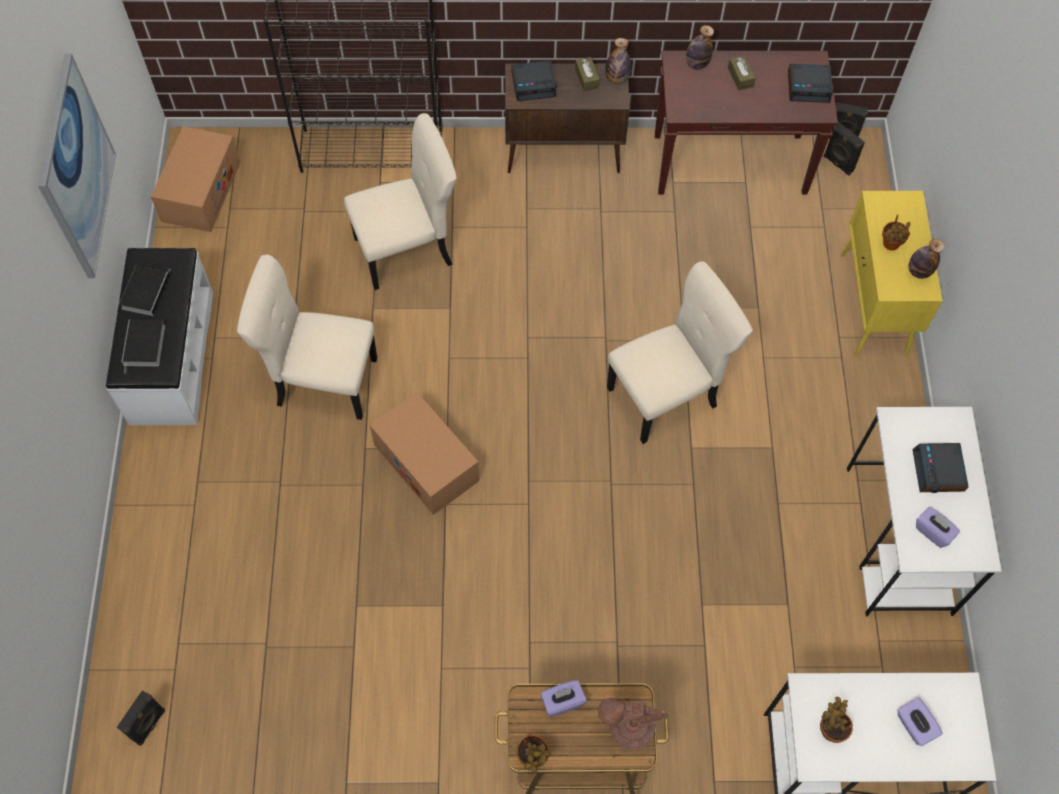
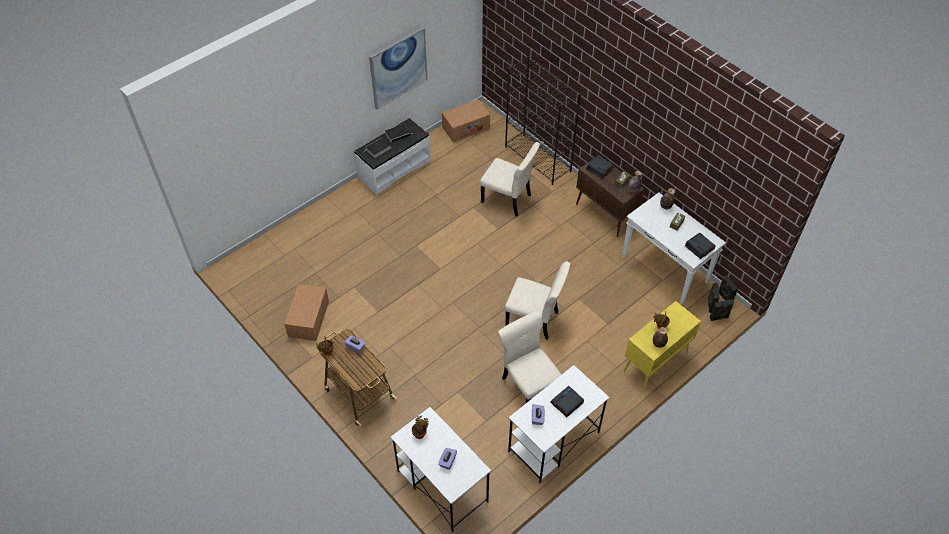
camera: 50 degrees right, 10 degrees down
black speaker [117,690,165,746] -> black speaker moved to [710,299,734,321]
beige chair [237,255,377,420] -> beige chair moved to [498,311,562,403]
cardboard box [370,392,480,515] -> cardboard box moved to [284,284,329,341]
brown table lamp [598,698,668,750] -> none
brown console table [655,51,838,195] -> white console table [622,192,726,304]

